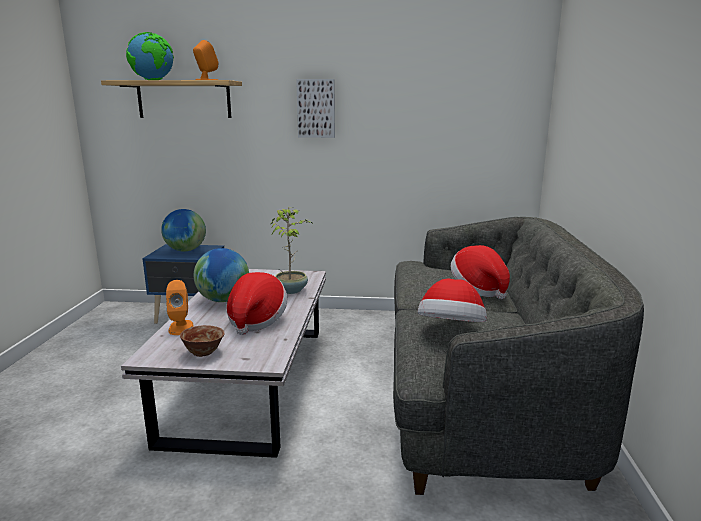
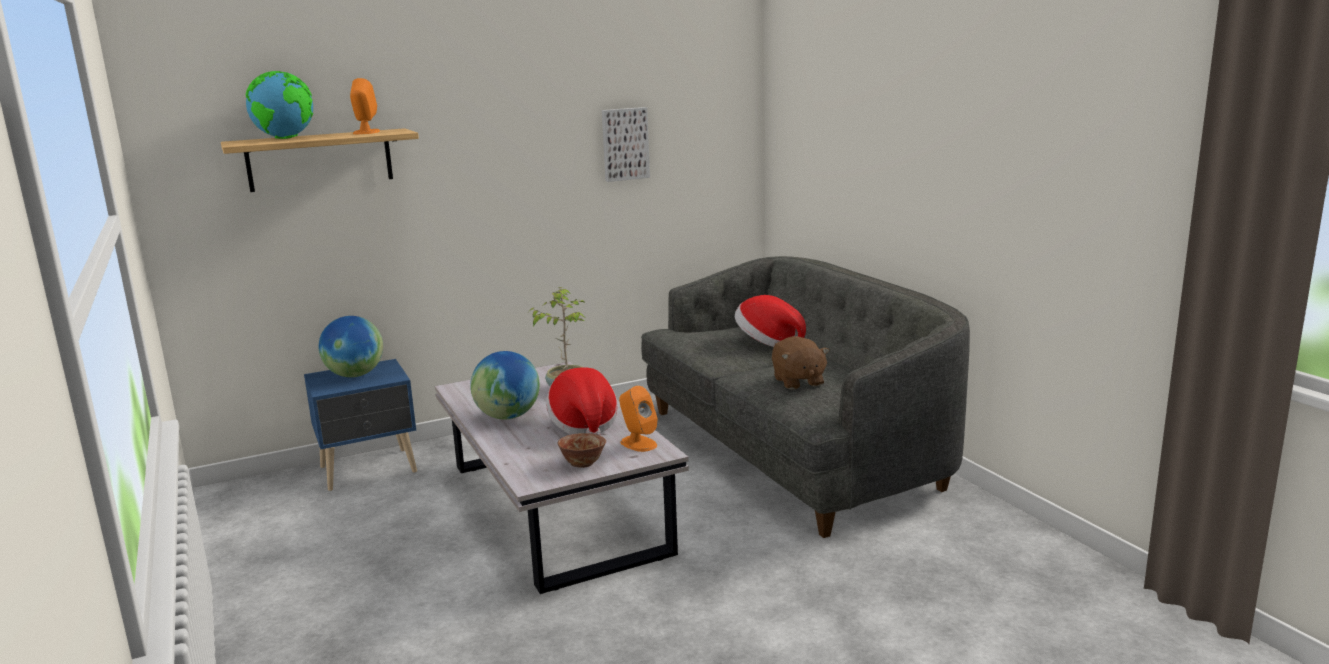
camera: 30 degrees left, 0 degrees up
orange speaker [166,280,193,335] -> orange speaker moved to [619,386,658,452]
picture [296,79,335,138] -> picture moved to [602,107,650,182]
hat [418,278,487,322] -> brown plush toy [772,336,829,390]

